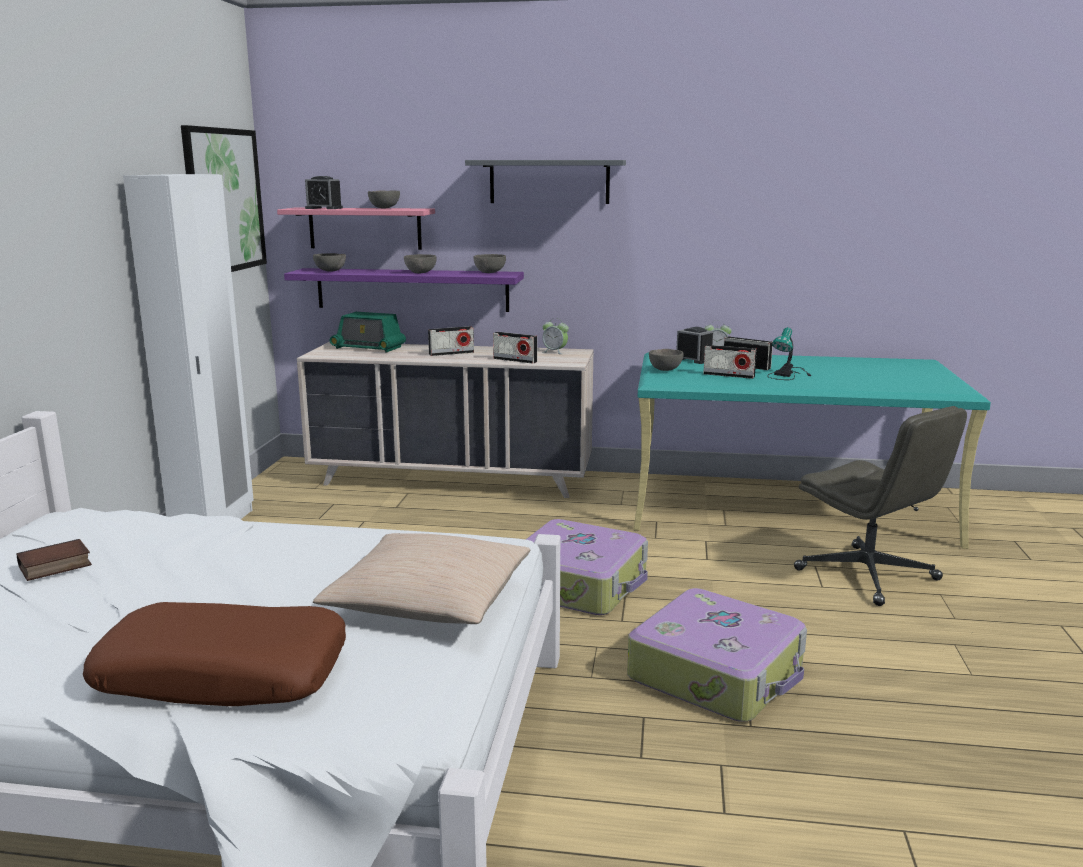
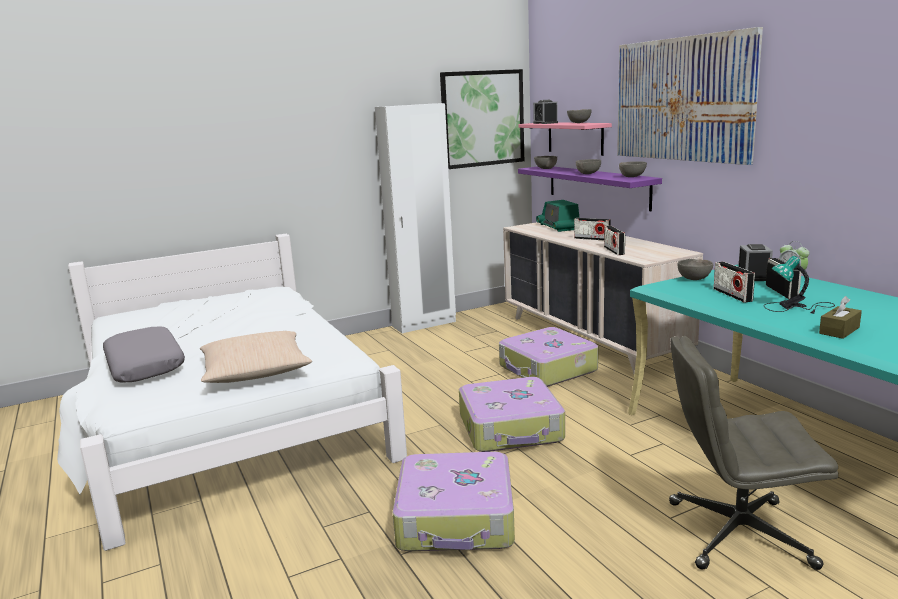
camera: 55 degrees right, 0 degrees up
book [17,539,92,581] -> none
brown pillow [83,602,346,706] -> grey pillow [103,327,185,382]
grey shelf [465,160,626,204] -> picture [617,27,763,165]
alarm clock [542,318,569,354] -> none
grey office chair [794,406,967,606] -> grey office chair turned 75 degrees clockwise [669,336,838,570]
none -> suitcase [499,327,599,387]
none -> brown tissue box [819,296,862,339]

